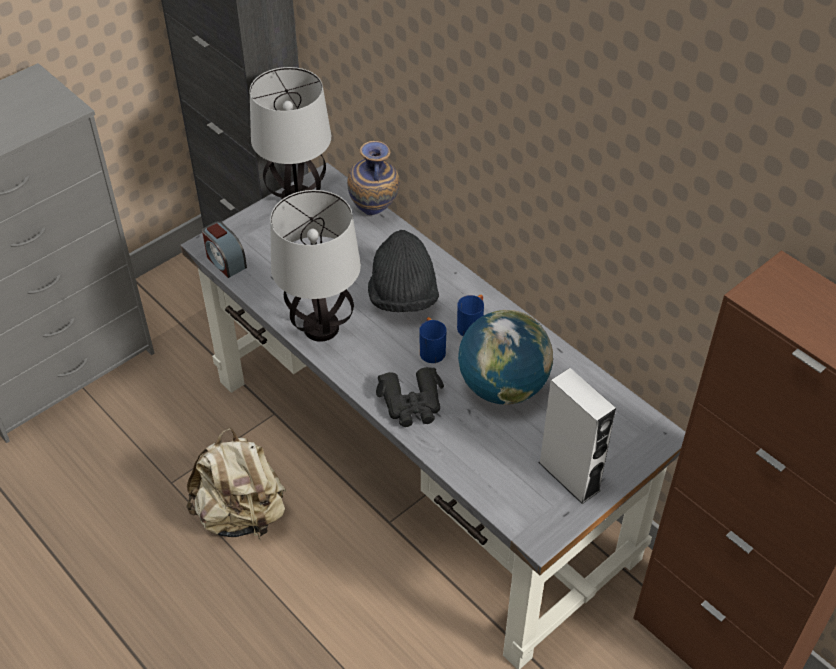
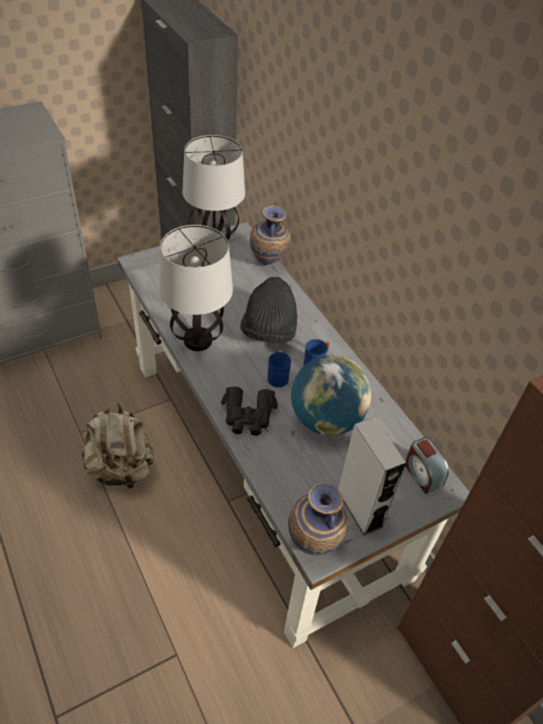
camera: 10 degrees right, 0 degrees up
alarm clock [202,221,247,278] -> alarm clock moved to [405,437,449,494]
none -> vase [288,482,348,556]

